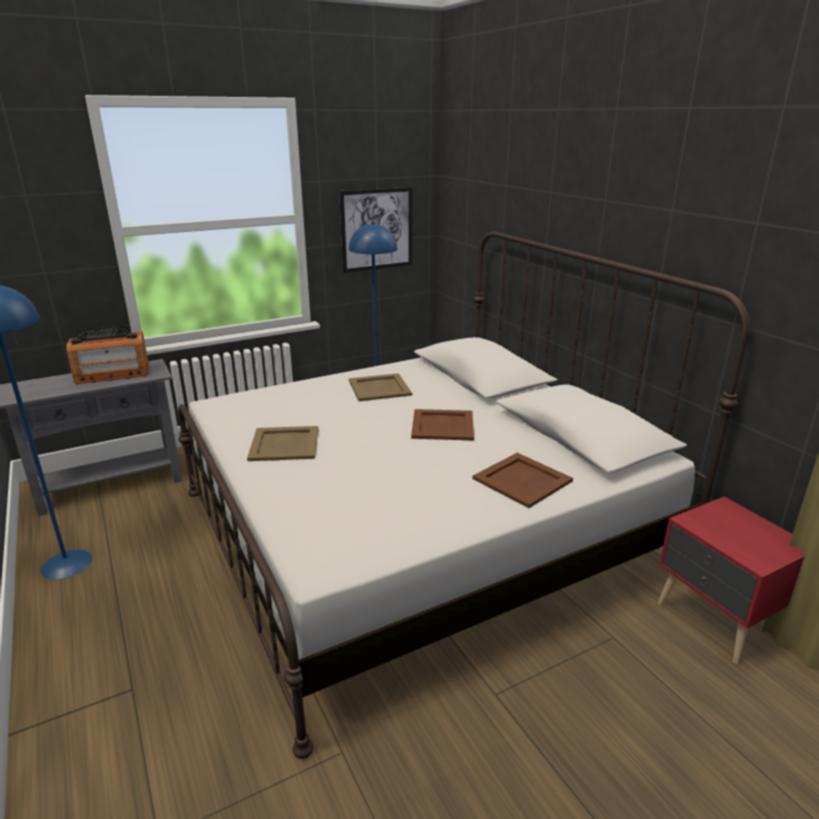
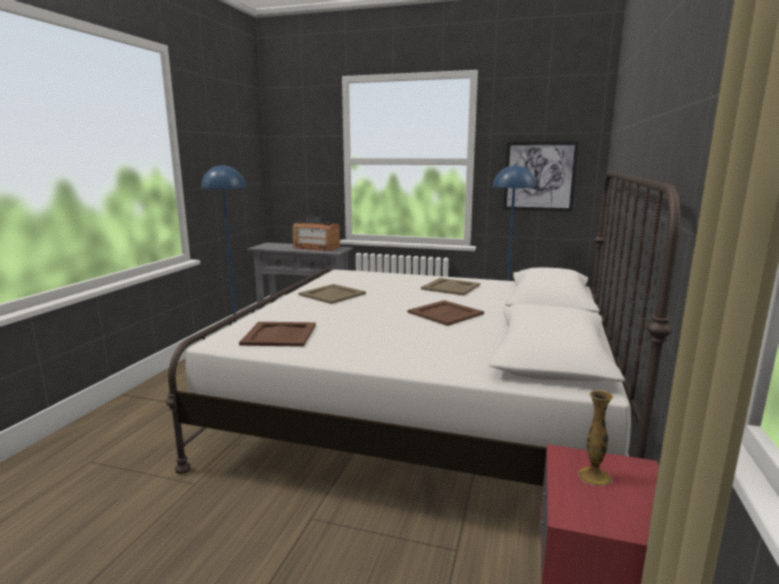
camera: 45 degrees right, 10 degrees down
brown tray [472,453,573,508] -> brown tray moved to [239,322,316,347]
none -> vase [578,390,613,486]

